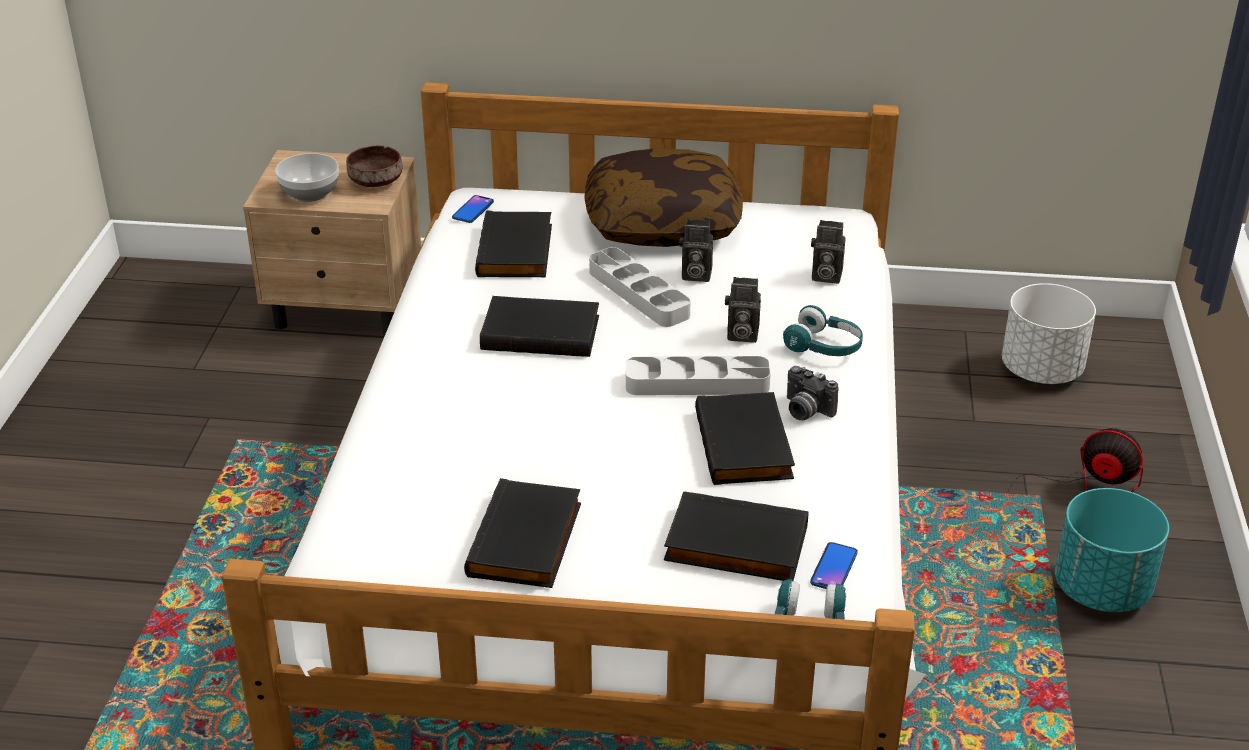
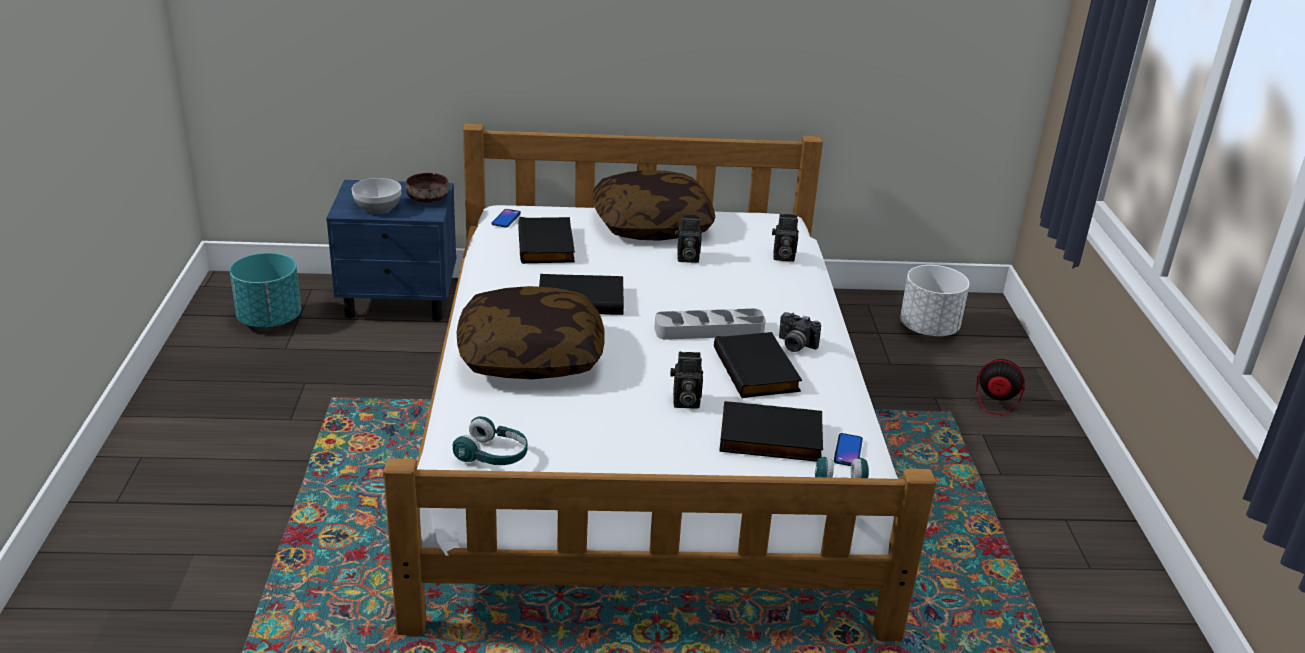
camera: 10 degrees left, 5 degrees down
beige nightstand [243,150,421,336] -> blue nightstand [326,180,456,321]
black book [464,478,581,588] -> none
grey tray [589,247,691,327] -> none
camera [725,277,761,343] -> camera moved to [670,352,703,409]
turquoise headphones [783,305,863,356] -> turquoise headphones moved to [453,416,528,465]
turquoise planter [1055,488,1169,612] -> turquoise planter moved to [230,253,301,327]
none -> pillow [457,286,605,379]

